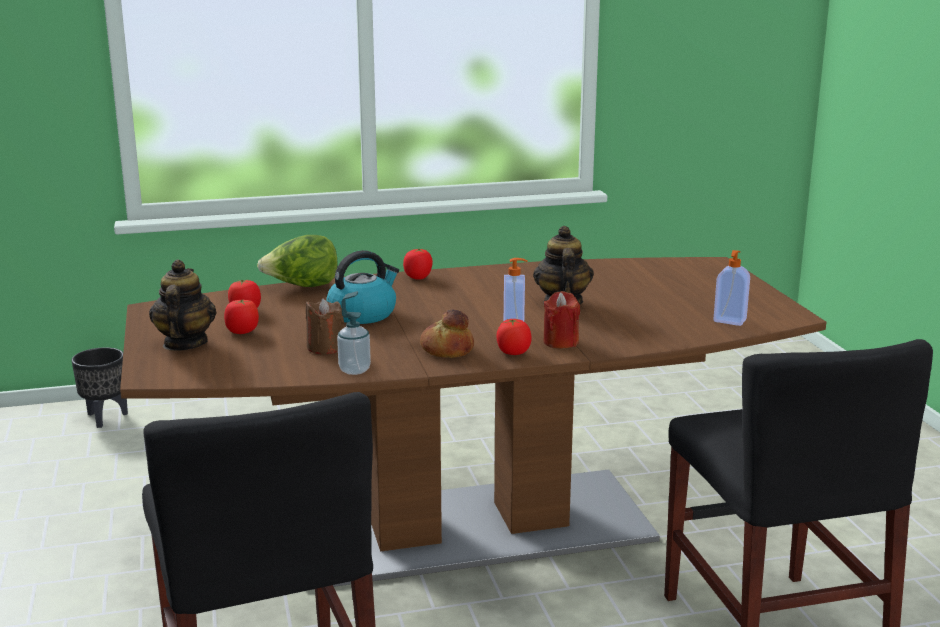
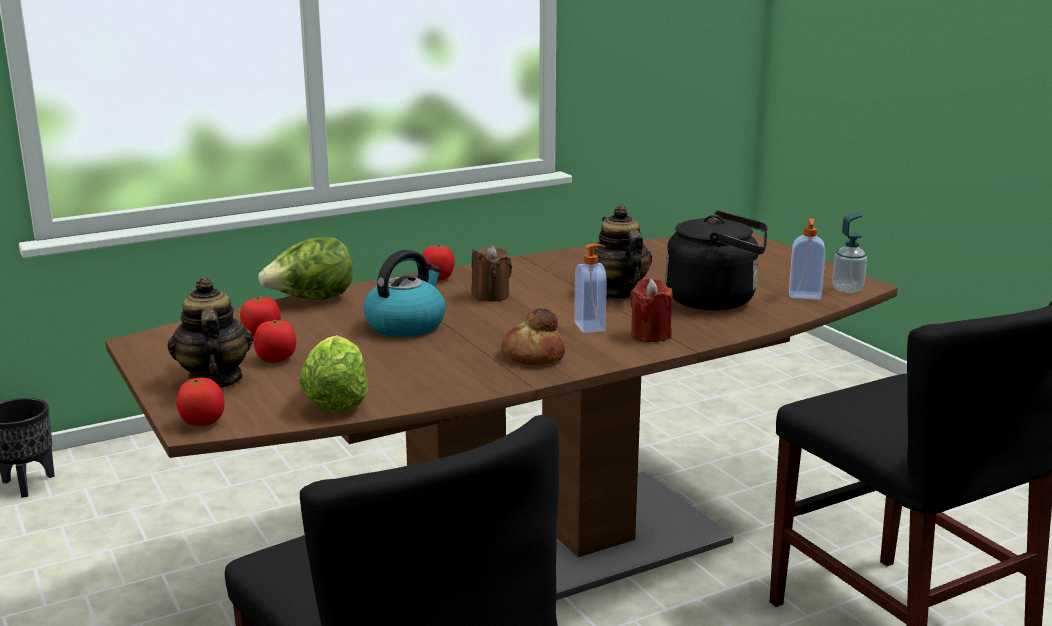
camera: 15 degrees left, 0 degrees up
brown candle [306,298,344,354] -> brown candle moved to [471,244,512,301]
soap dispenser [337,291,371,375] -> soap dispenser moved to [832,212,867,293]
tomato [496,319,531,355] -> tomato moved to [176,378,225,426]
none -> lettuce [299,335,368,412]
none -> black kettle [666,211,767,310]

